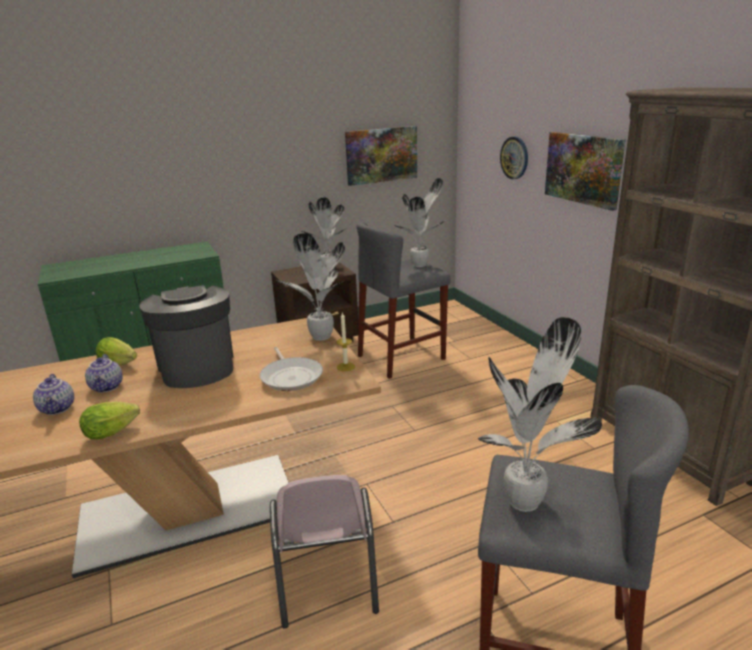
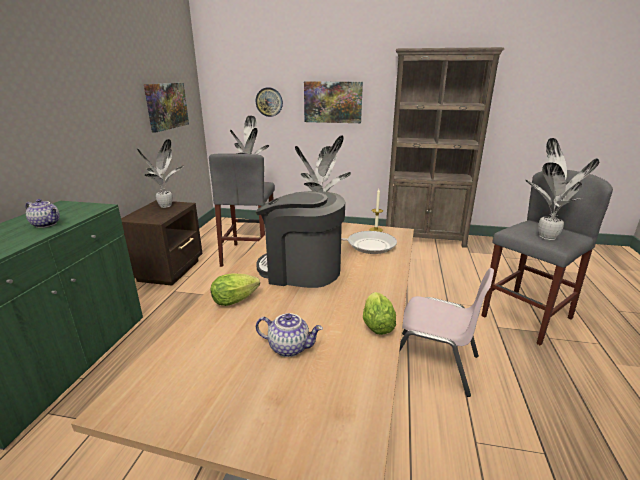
camera: 55 degrees left, 0 degrees up
teapot [85,354,123,393] -> teapot moved to [25,199,60,228]

